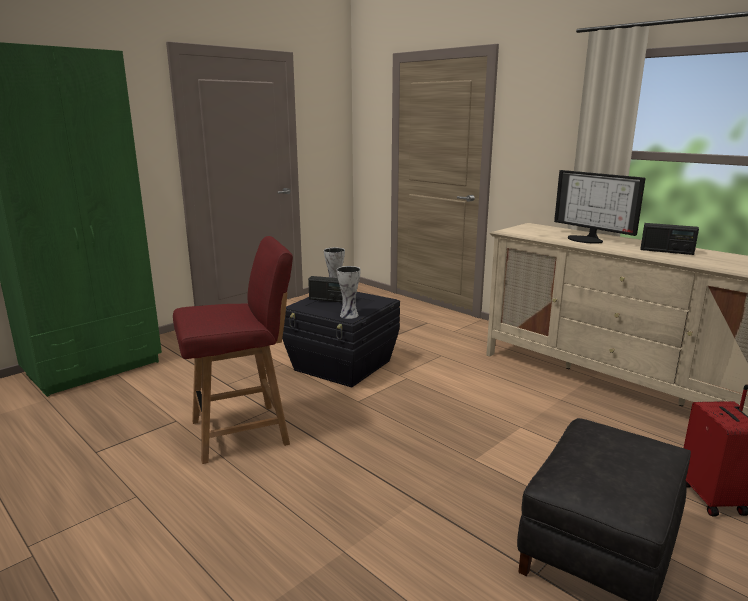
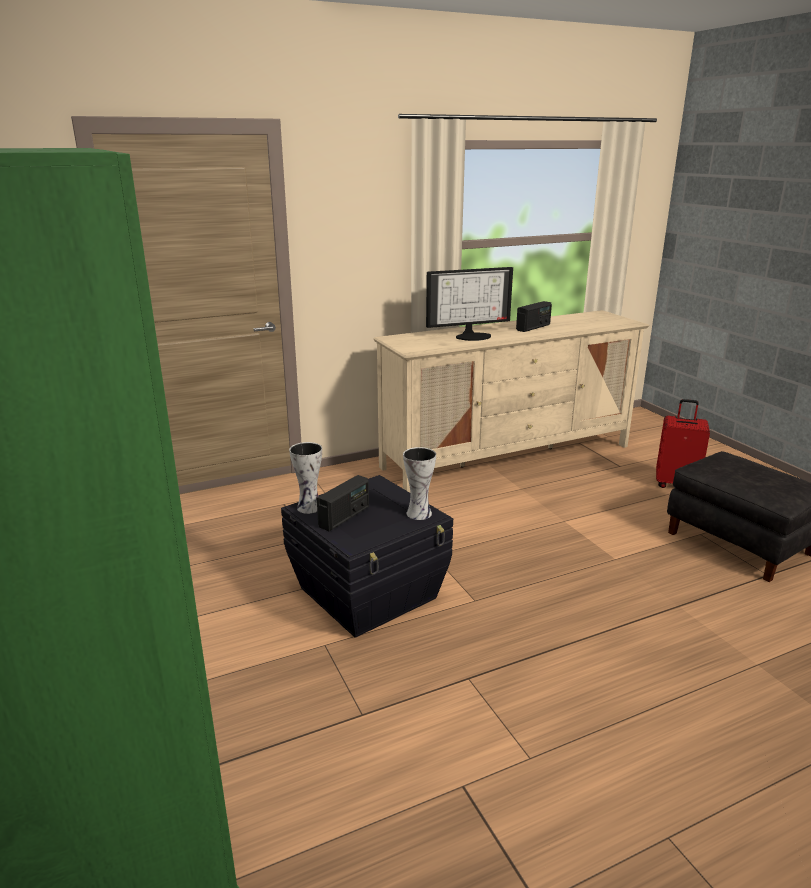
camera: 70 degrees left, 5 degrees up
red chair [173,236,293,464] -> none

